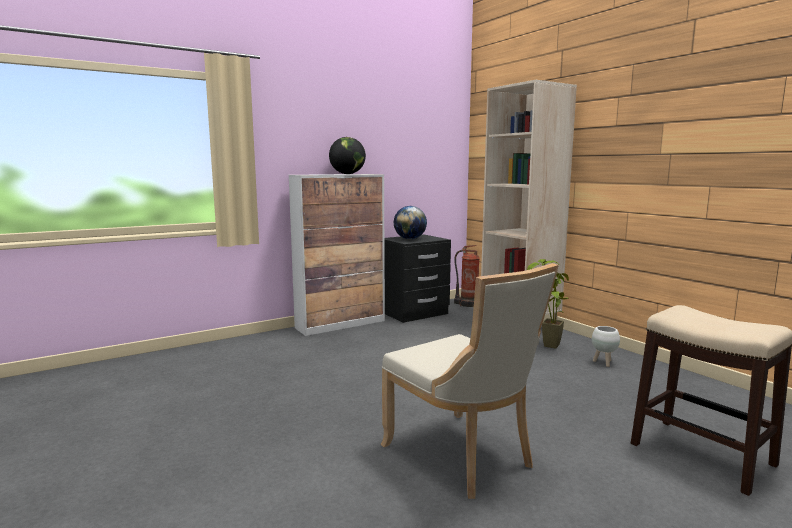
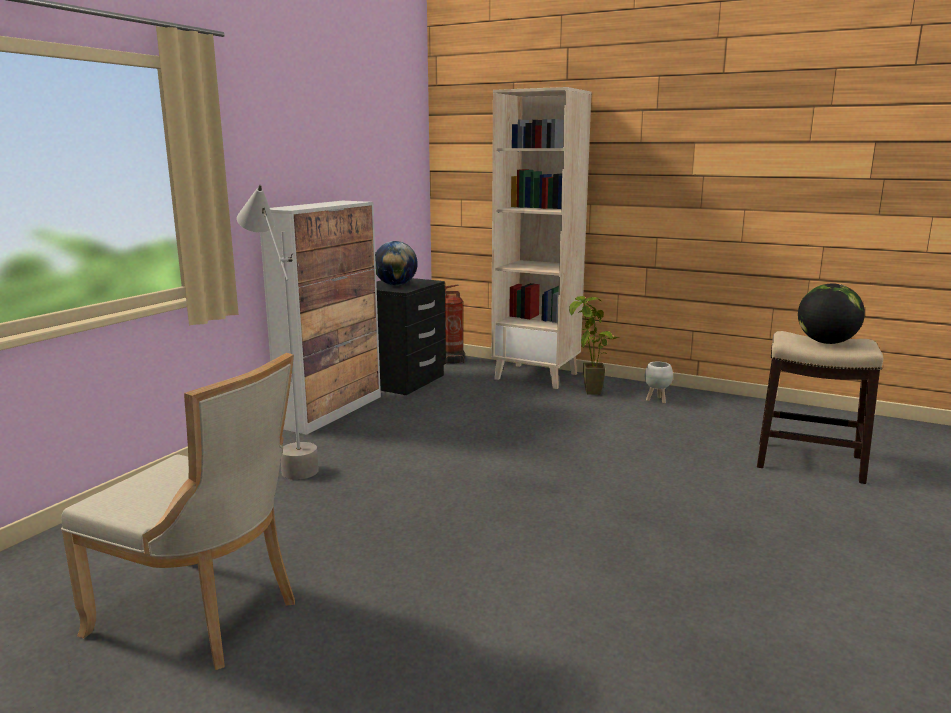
camera: 30 degrees left, 5 degrees up
globe [329,137,366,174] -> globe moved to [798,283,865,344]
beige chair [381,263,559,499] -> beige chair moved to [61,353,295,670]
none -> grey floor lamp [237,185,319,480]

